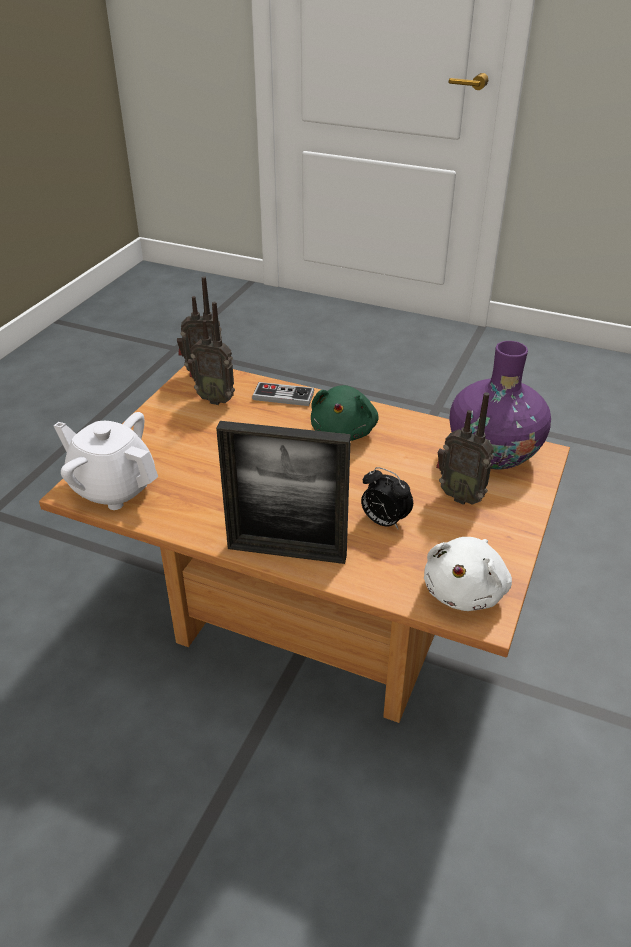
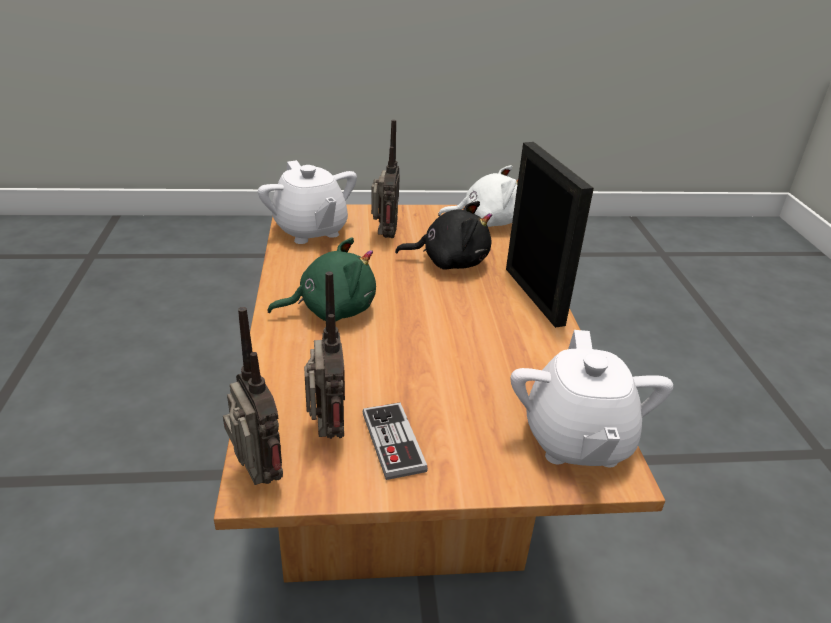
camera: 120 degrees left, 5 degrees down
game controller [252,382,314,406] -> game controller moved to [363,402,428,480]
alarm clock [361,467,413,530] -> black plush toy [395,201,492,270]
purple vase [450,341,551,470] -> white teapot [258,160,357,244]

